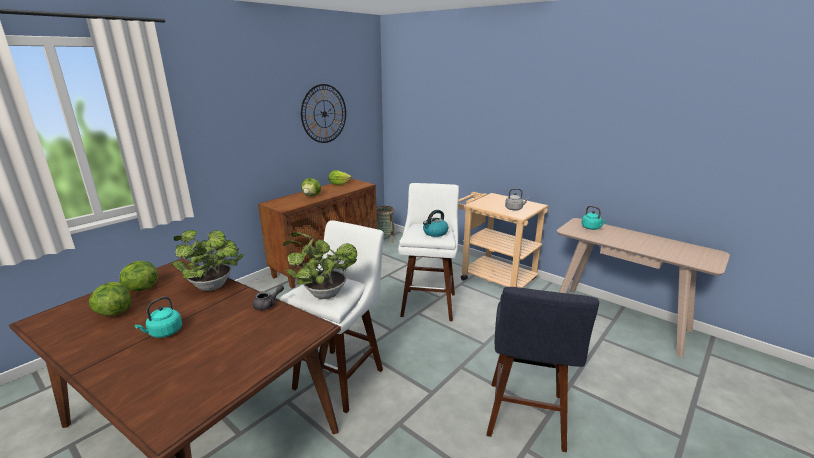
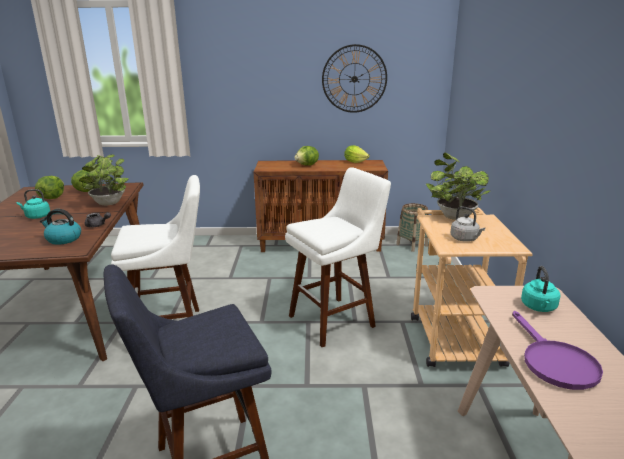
camera: 50 degrees right, 0 degrees up
potted plant [283,232,357,299] -> potted plant moved to [426,153,490,220]
kettle [423,210,448,237] -> kettle moved to [40,209,81,245]
none -> purple frying pan [512,311,603,390]

